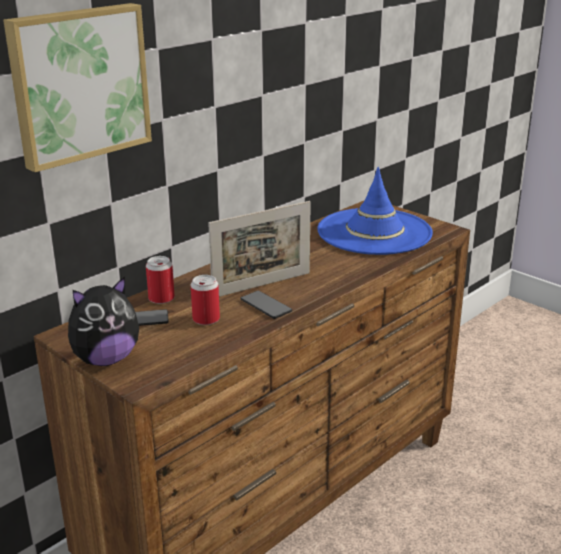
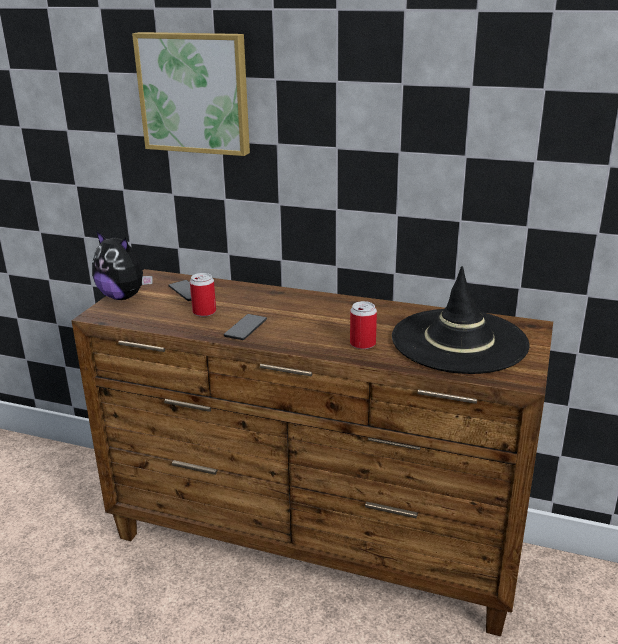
camera: 65 degrees right, 0 degrees up
can [146,256,175,304] -> can moved to [350,301,377,349]
picture frame [208,201,311,297] -> none
blue hat [318,167,433,255] -> black hat [392,266,530,374]

